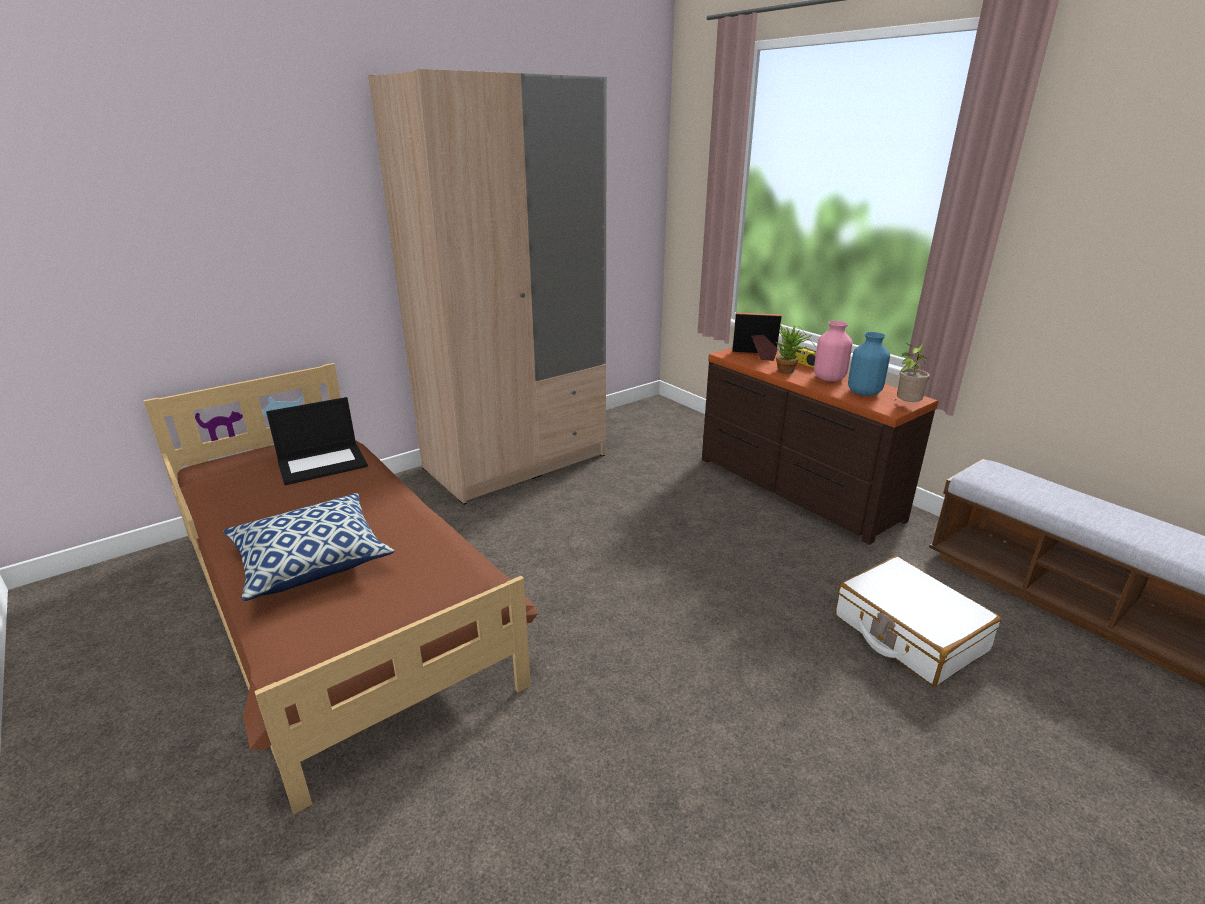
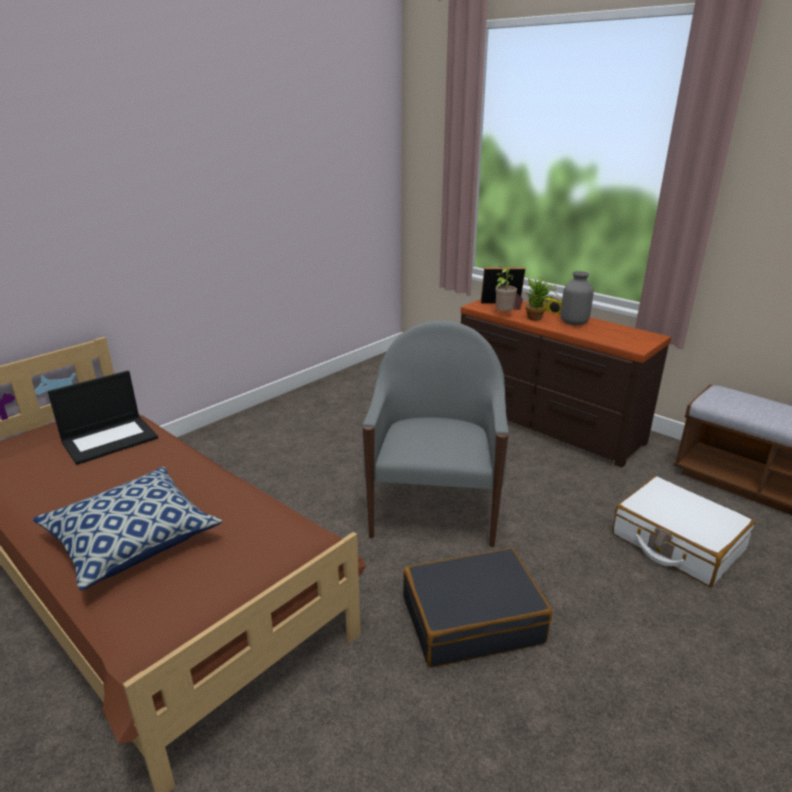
camera: 10 degrees left, 0 degrees up
beige wardrobe [368,69,607,505] -> none
pink vase [814,321,853,381] -> grey vase [561,271,594,325]
blue vase [848,332,890,396] -> none
potted plant [895,343,930,402] -> potted plant moved to [495,265,517,312]
none -> grey armchair [362,321,509,547]
none -> black suitcase [403,548,552,668]

